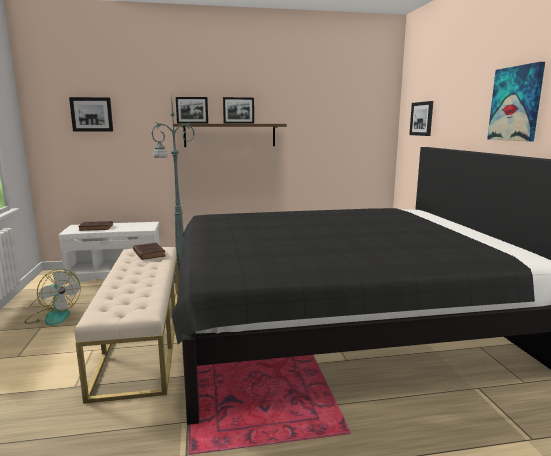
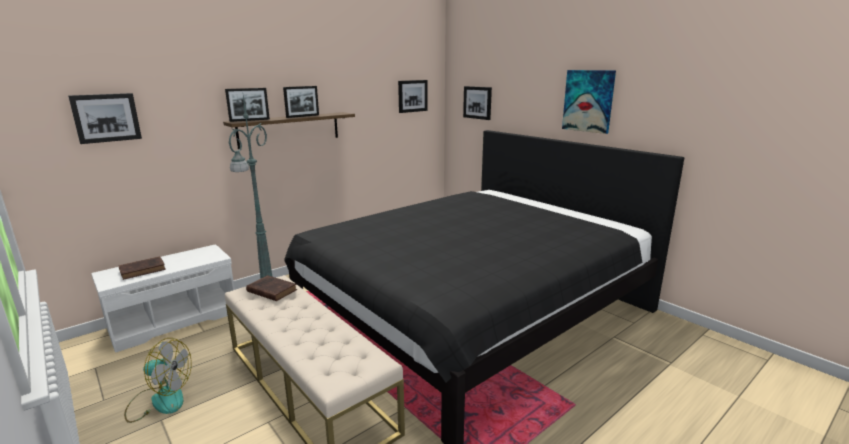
camera: 30 degrees left, 5 degrees up
none -> picture [398,80,428,113]

